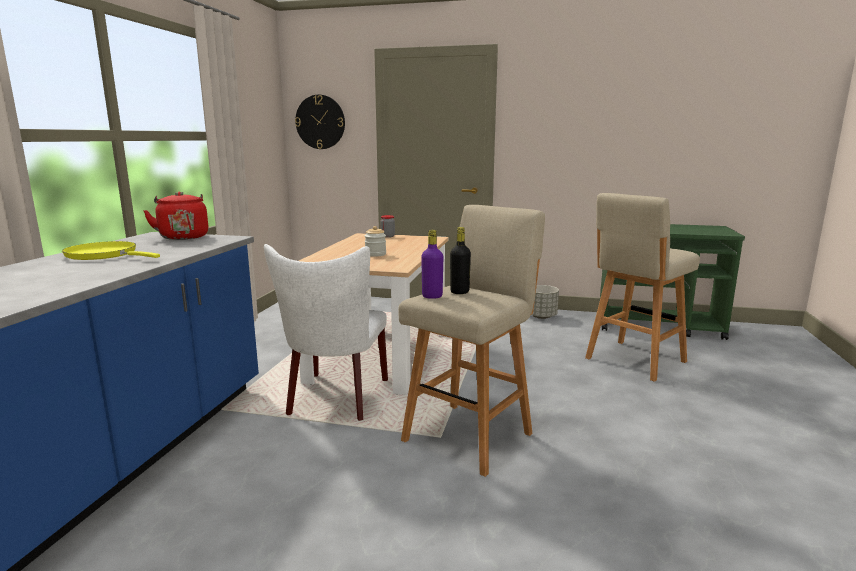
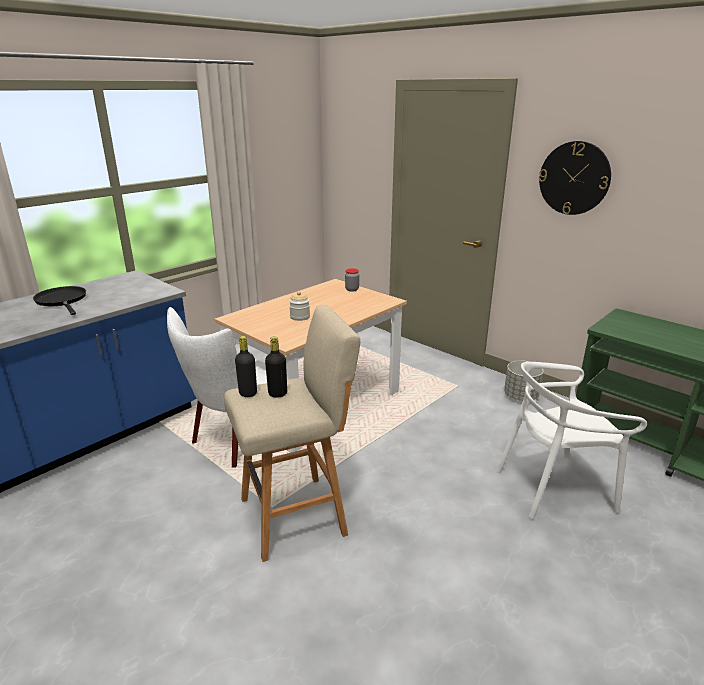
camera: 30 degrees right, 10 degrees up
yellow frying pan [62,241,160,260] -> black frying pan [33,286,86,315]
red kettle [143,192,208,240] -> none
wall clock [295,95,345,149] -> wall clock moved to [539,141,611,215]
purple bottle [421,230,443,299] -> black bottle [235,336,257,397]
beige stool [585,193,700,382] -> white chair [497,362,647,519]

